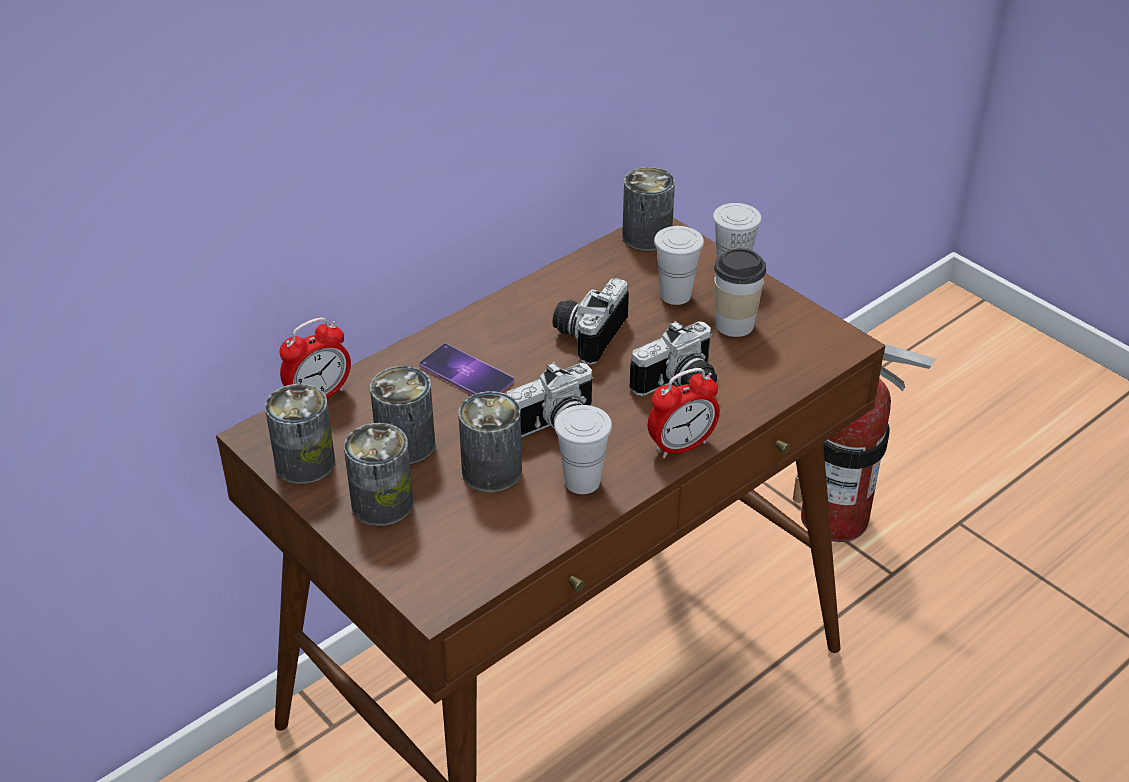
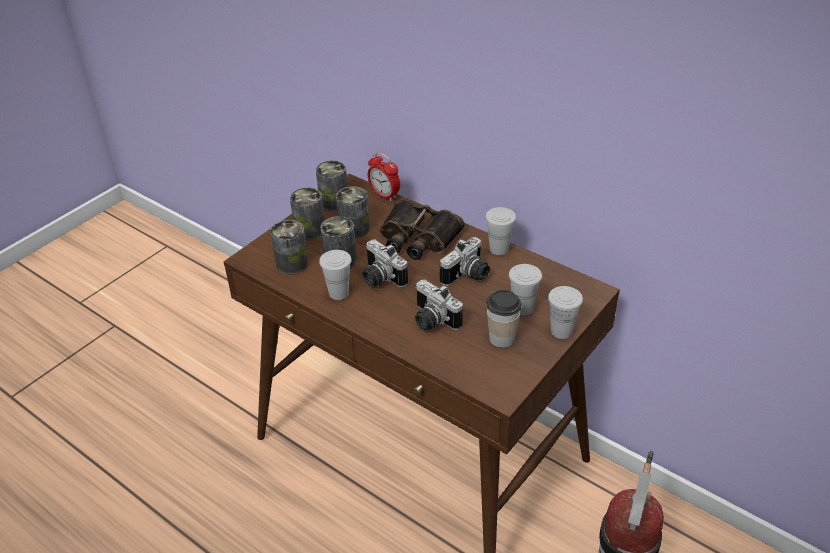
camera: 80 degrees right, 0 degrees up
phone [419,344,514,395] -> binoculars [380,199,464,260]
camera [552,278,629,364] -> camera turned 120 degrees clockwise [439,237,490,286]
can [622,167,675,251] -> can moved to [270,220,308,275]
alarm clock [648,368,720,458] -> none
none -> white cup [485,207,516,255]

